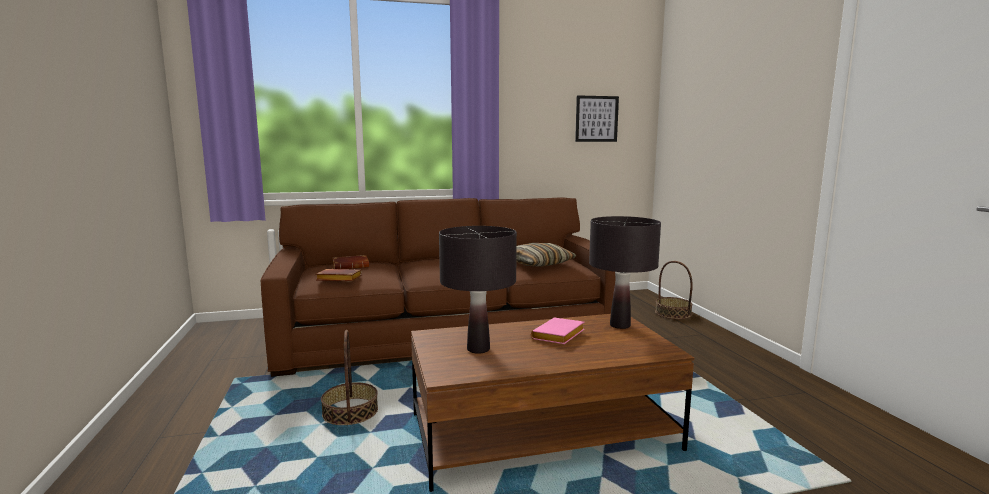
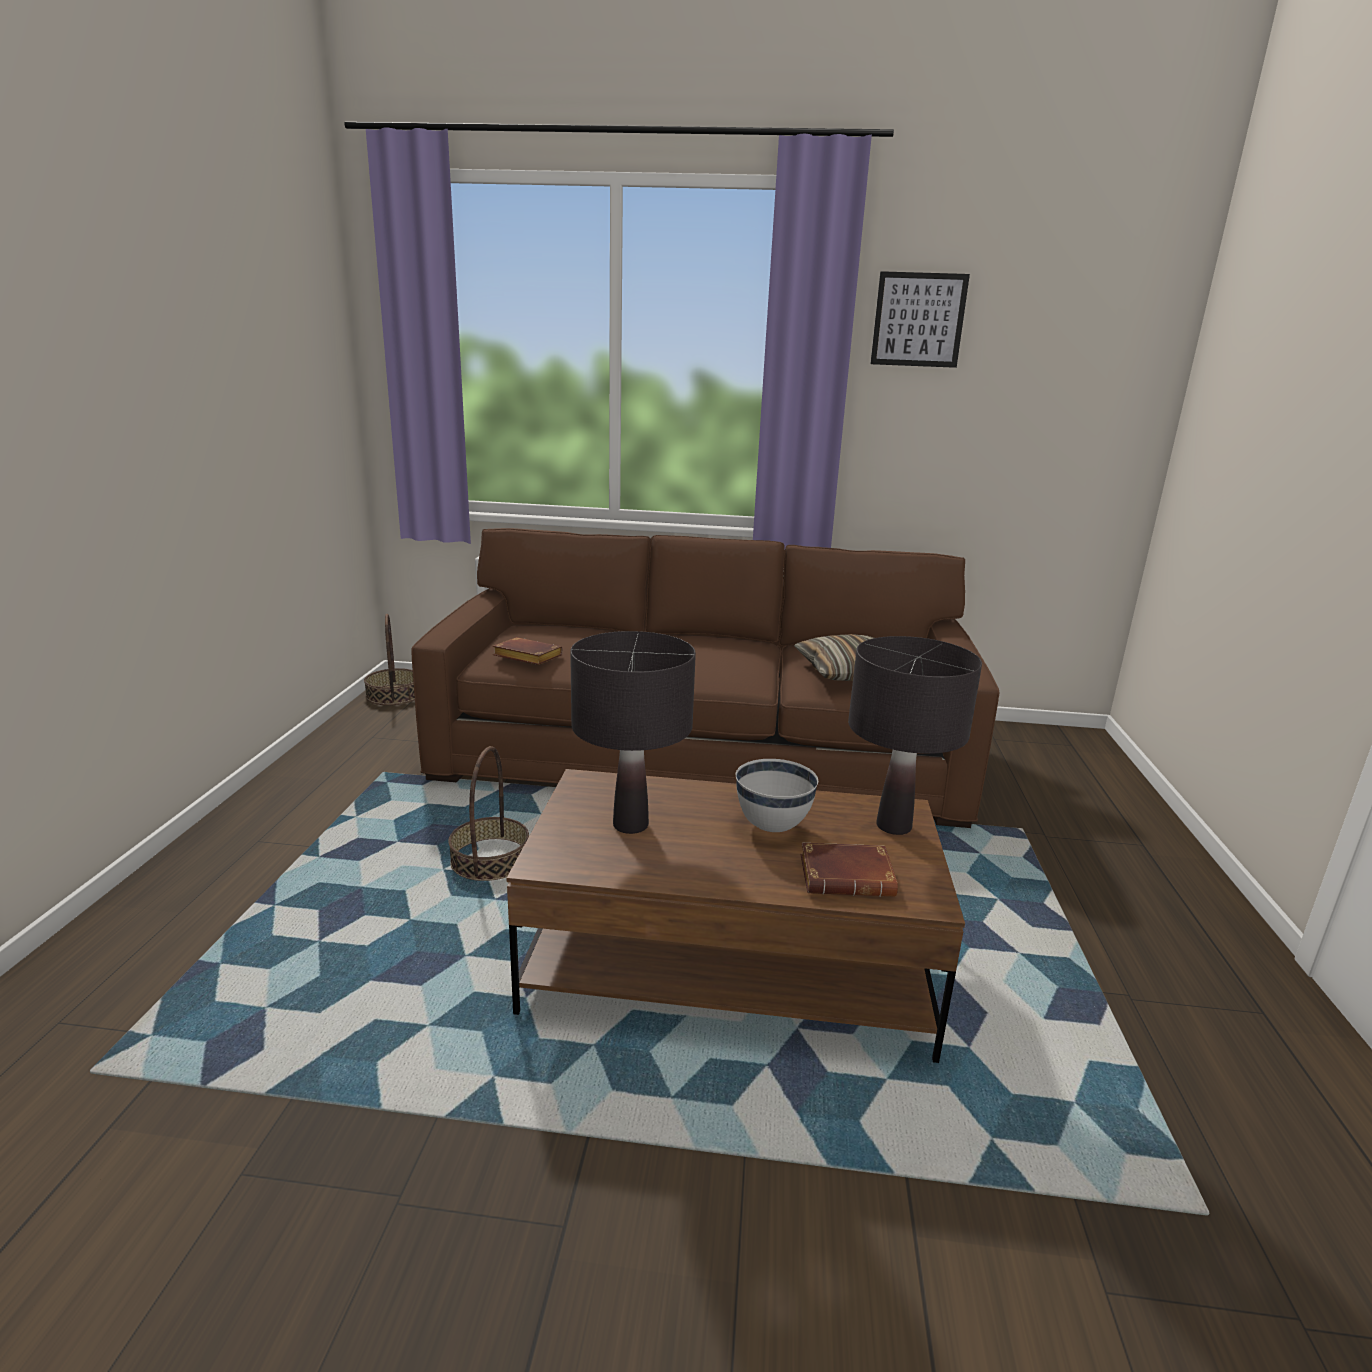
camera: 20 degrees right, 10 degrees up
brown book [333,255,369,269] -> brown book moved to [800,843,898,897]
pink book [531,318,585,344] -> white bowl [736,759,818,832]
picture [575,95,619,142] -> picture moved to [870,271,970,368]
basket [655,261,693,319] -> basket moved to [364,614,415,705]

